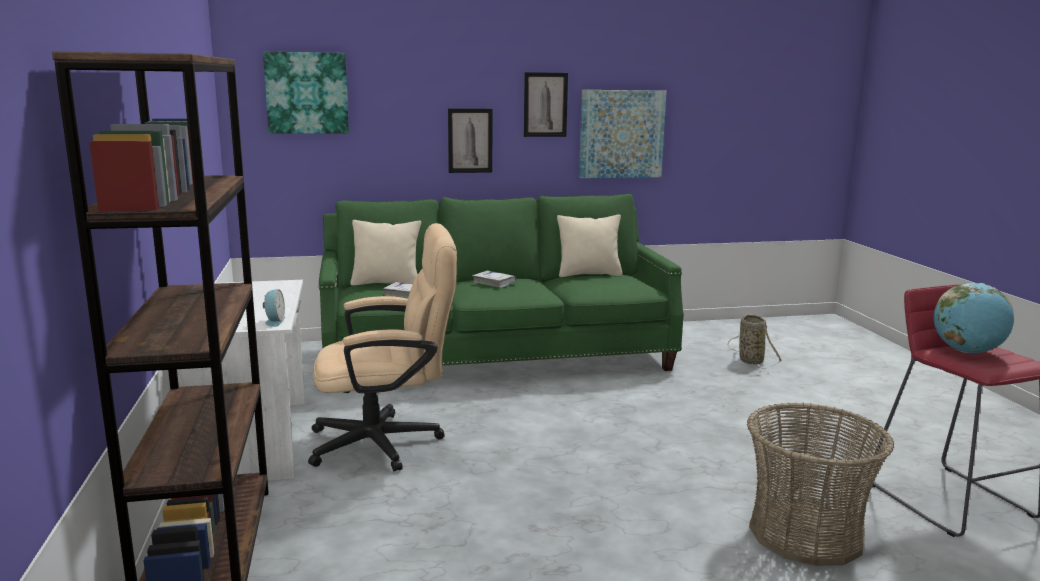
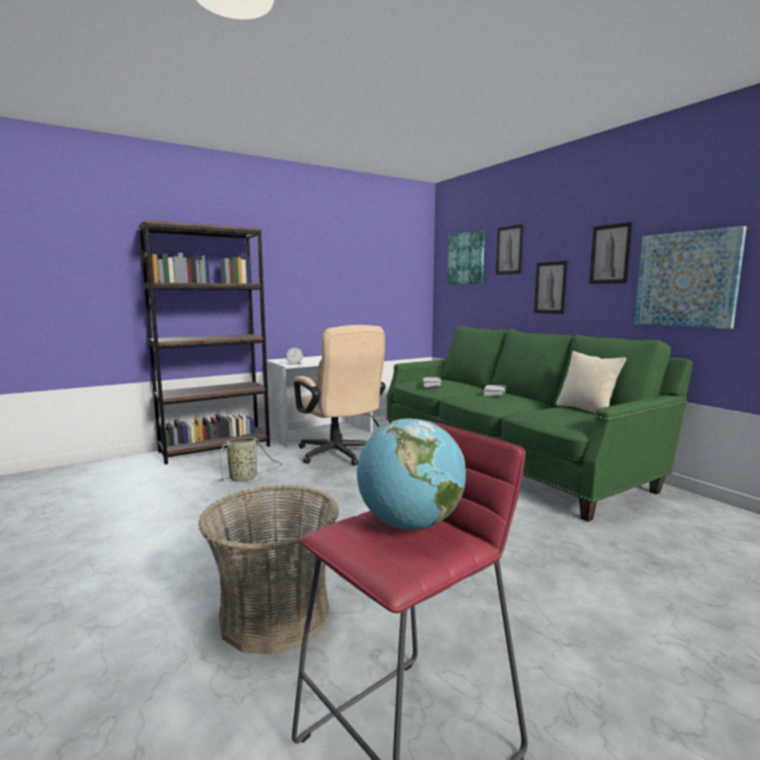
camera: 70 degrees right, 5 degrees down
beige pillow [350,220,421,286] -> none
basket [728,314,782,369] -> basket moved to [215,437,282,481]
none -> picture [496,224,524,275]

